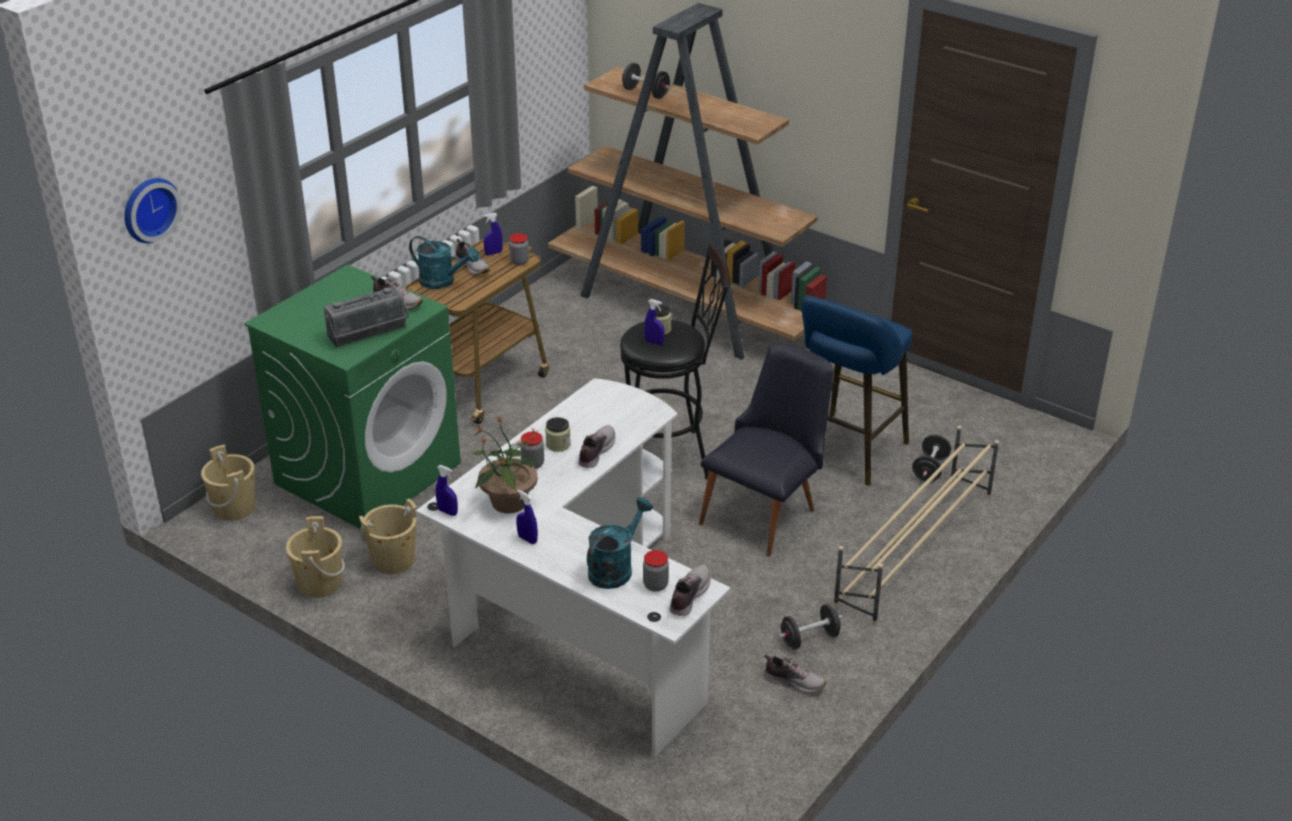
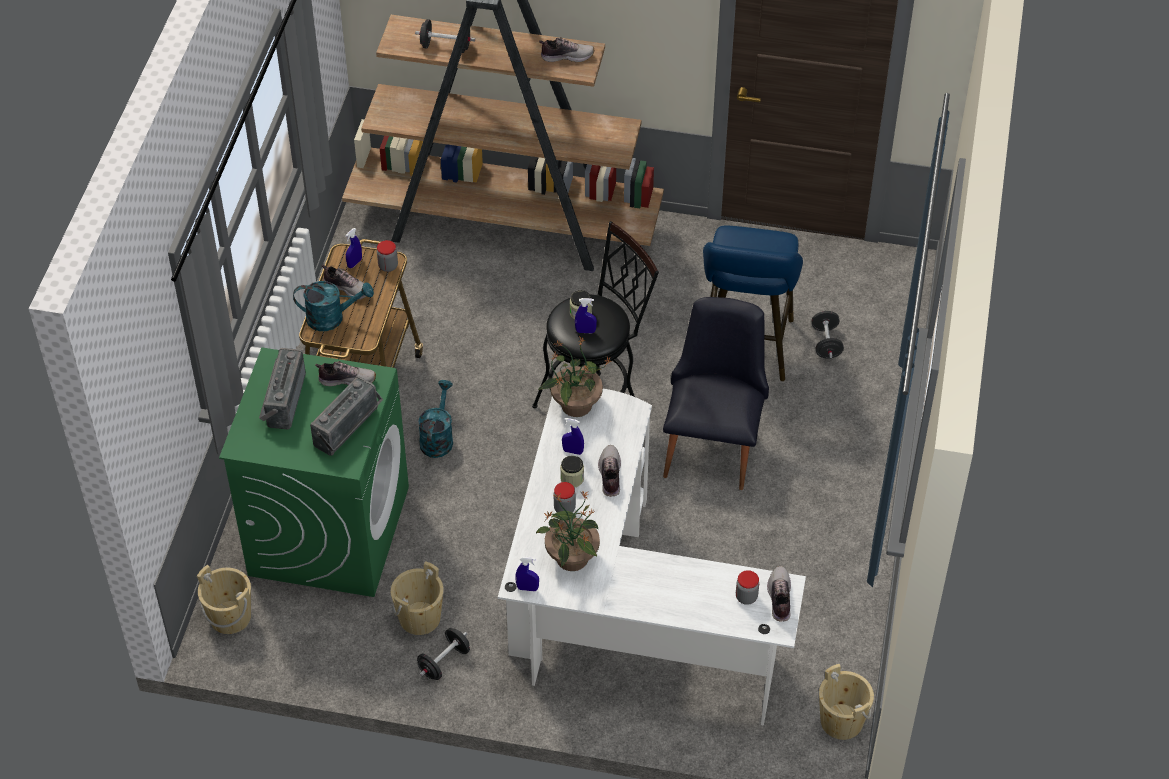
camera: 25 degrees left, 15 degrees up
wall clock [124,178,181,243] -> none
beige bucket [286,516,345,598] -> beige bucket moved to [819,664,874,740]
blue spray bottle [516,490,538,544] -> blue spray bottle moved to [562,418,584,455]
turquoise watering can [587,497,653,589] -> turquoise watering can moved to [418,380,453,458]
shoe [764,654,826,694] -> shoe moved to [539,37,594,62]
black dumbbell [779,604,843,649] -> black dumbbell moved to [417,628,470,680]
beige shoe rack [833,426,999,625] -> none
none -> radio [259,348,306,429]
none -> potted plant [538,336,611,417]

